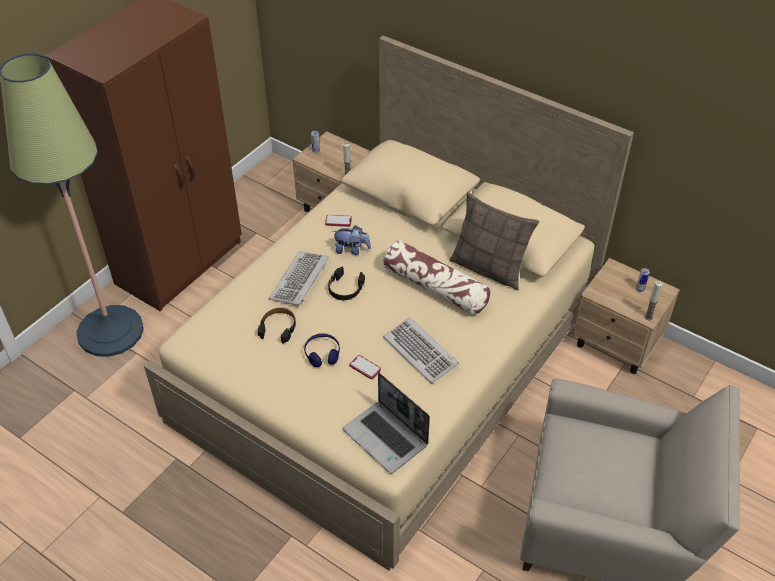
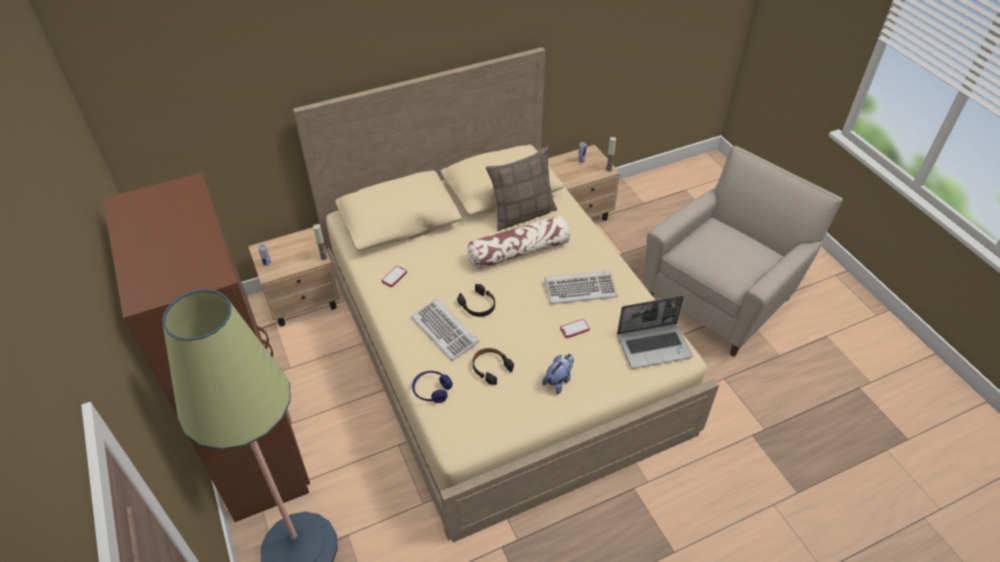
camera: 60 degrees left, 0 degrees up
blue headphones [304,333,340,367] -> blue headphones moved to [412,371,453,403]
plush toy [333,225,371,255] -> plush toy moved to [542,354,574,394]

